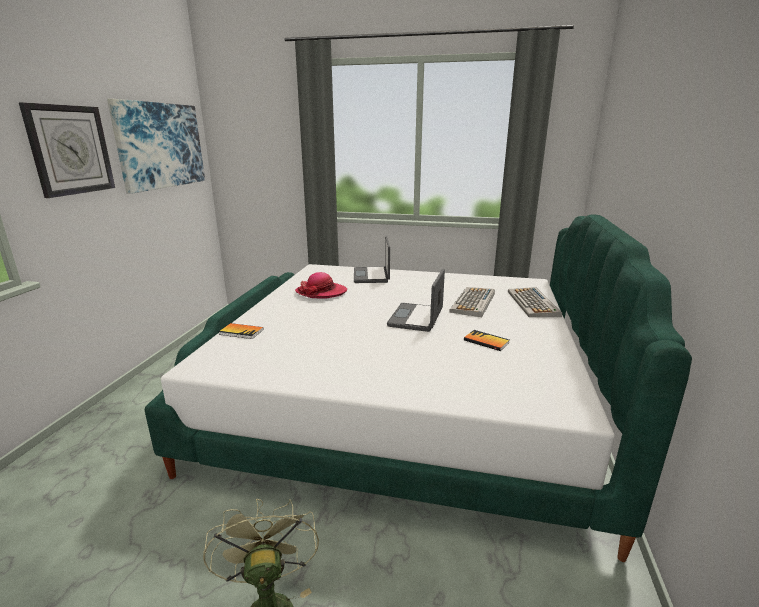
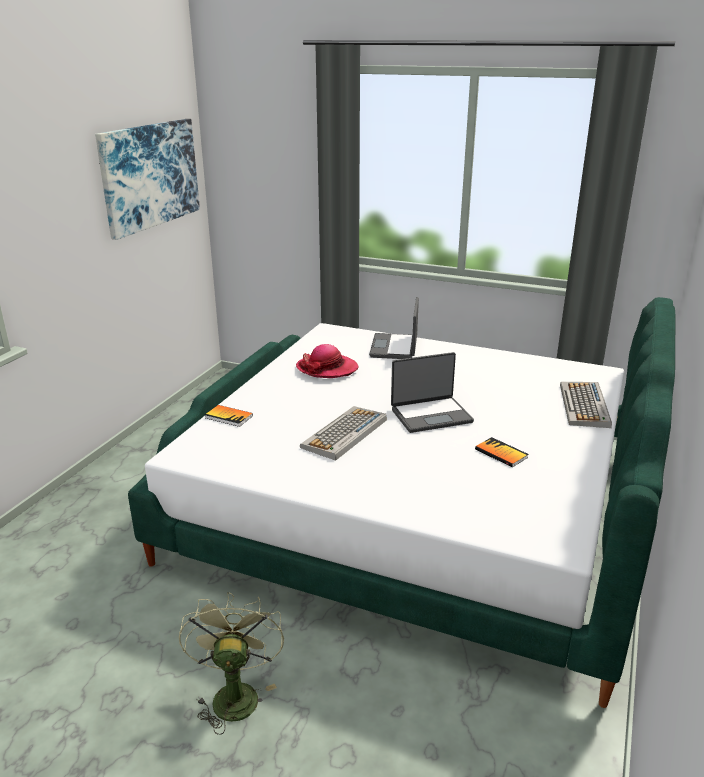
camera: 10 degrees right, 5 degrees up
wall clock [19,102,115,198] -> none
laptop [387,269,445,332] -> laptop turned 135 degrees counterclockwise [391,352,474,433]
keyboard [449,287,495,317] -> keyboard moved to [300,406,387,461]

